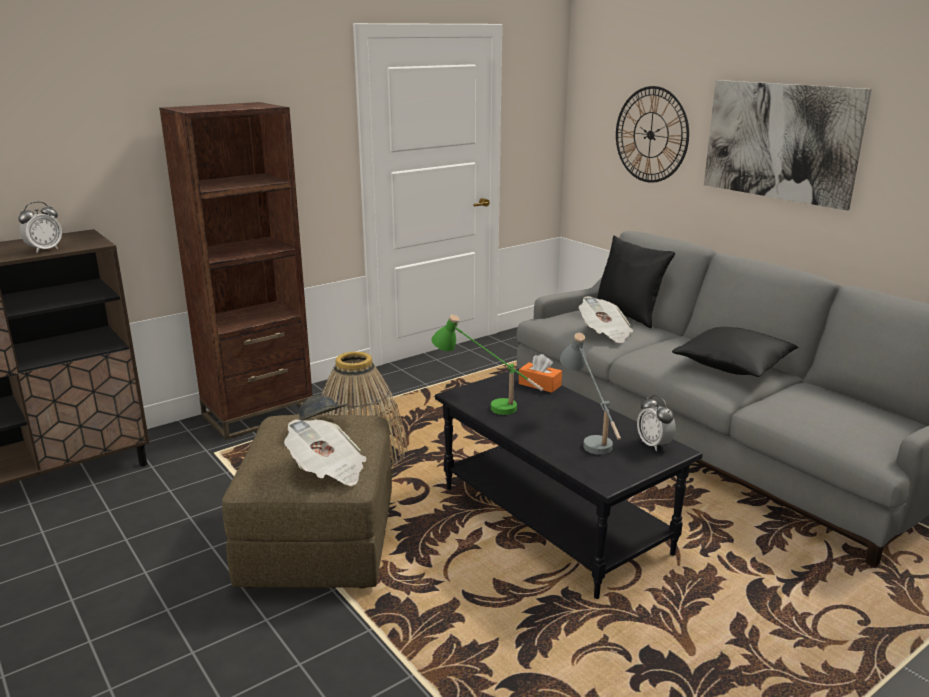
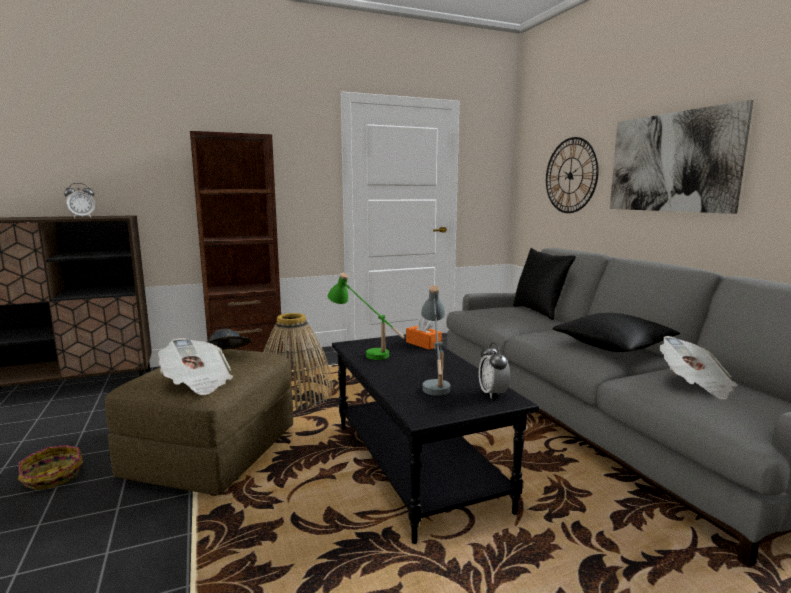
camera: 15 degrees right, 10 degrees down
newspaper [579,296,633,343] -> newspaper moved to [659,336,737,400]
none -> basket [18,445,83,490]

